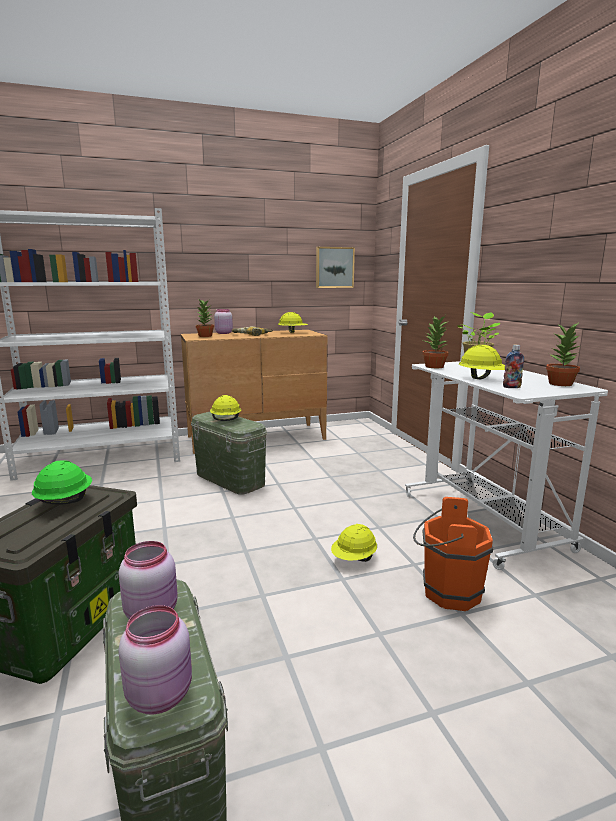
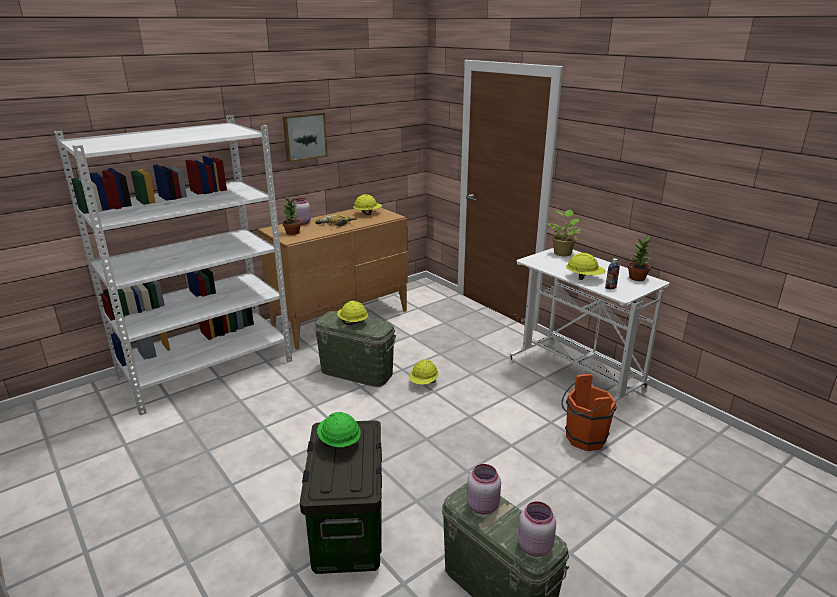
camera: 20 degrees left, 10 degrees up
picture [316,247,355,288] -> picture moved to [283,112,328,162]
yellow hard hat [331,524,377,562] -> yellow hard hat moved to [409,359,438,385]
potted plant [423,316,449,368] -> none

